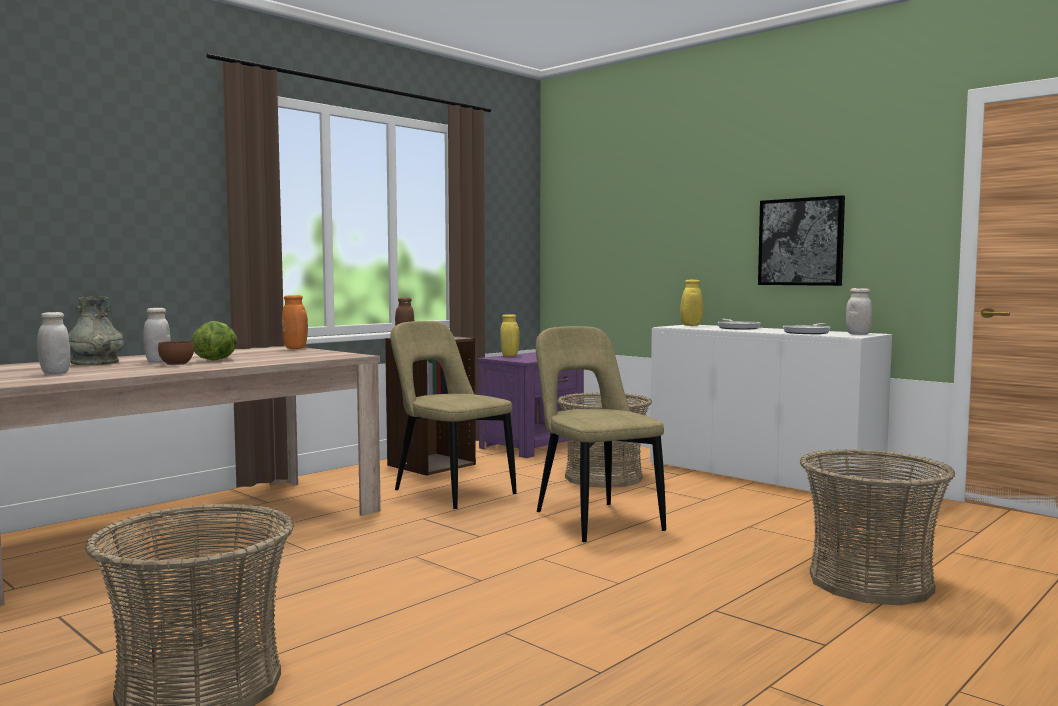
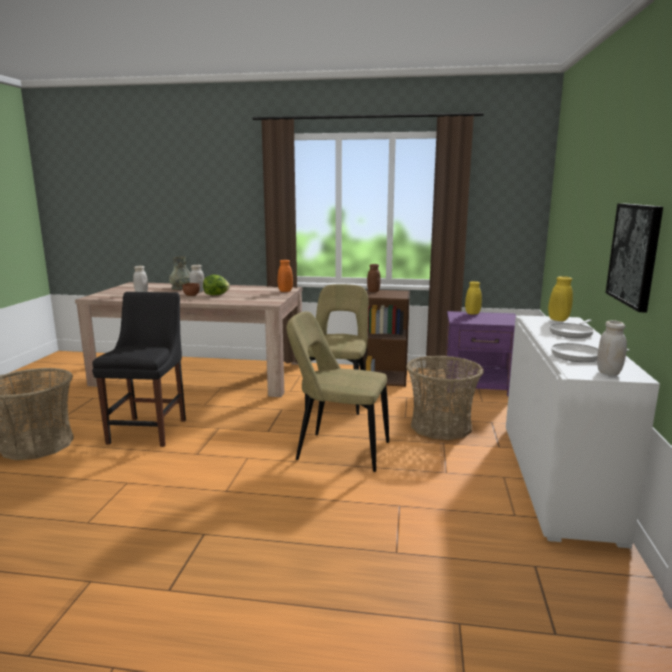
camera: 55 degrees right, 10 degrees up
beige chair [536,326,666,542] -> beige chair turned 105 degrees counterclockwise [287,311,389,472]
basket [800,449,955,605] -> none
none -> black chair [92,292,186,447]

